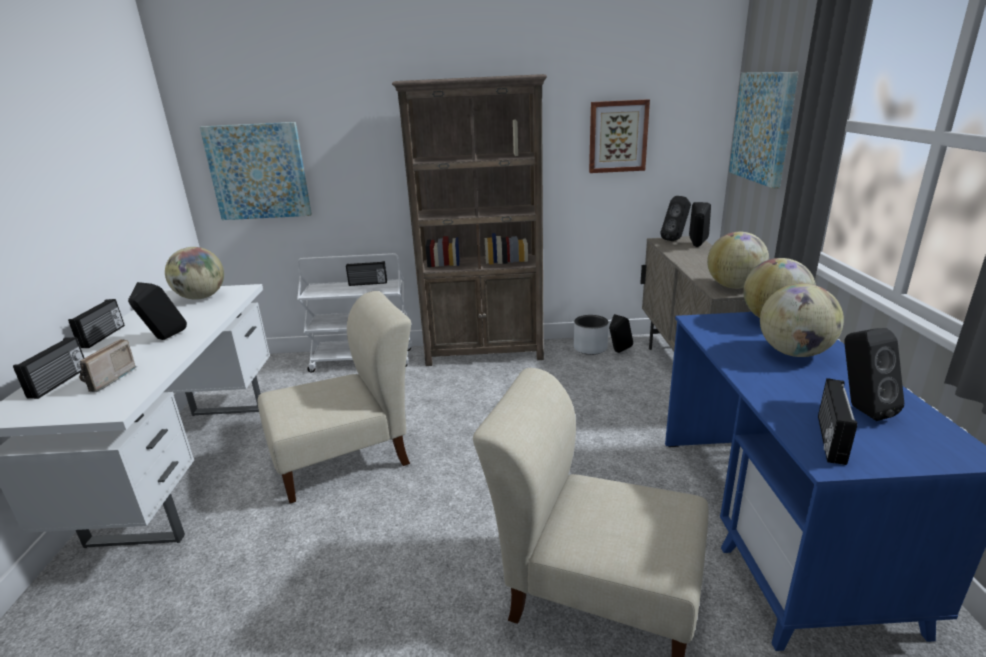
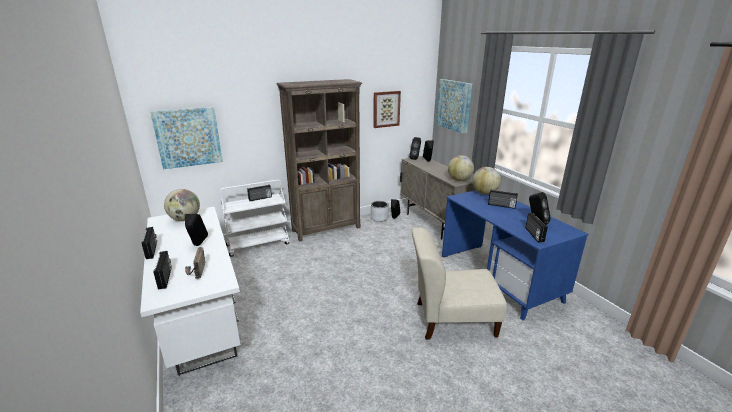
camera: 25 degrees left, 0 degrees up
beige chair [258,291,411,503] -> none
globe [760,283,844,357] -> radio [488,190,518,209]

